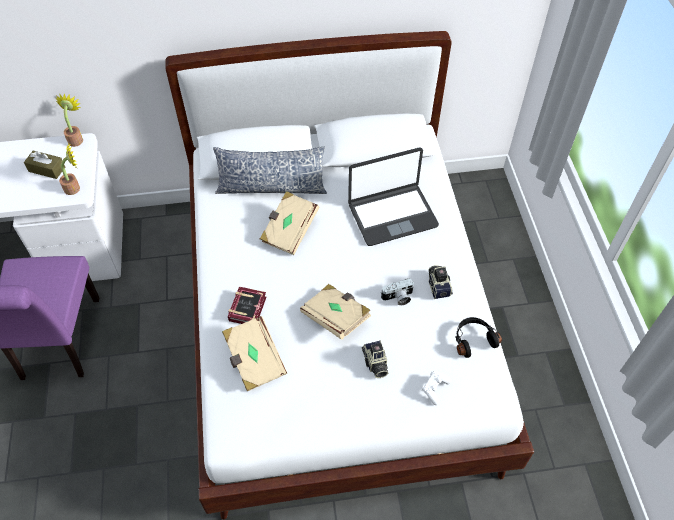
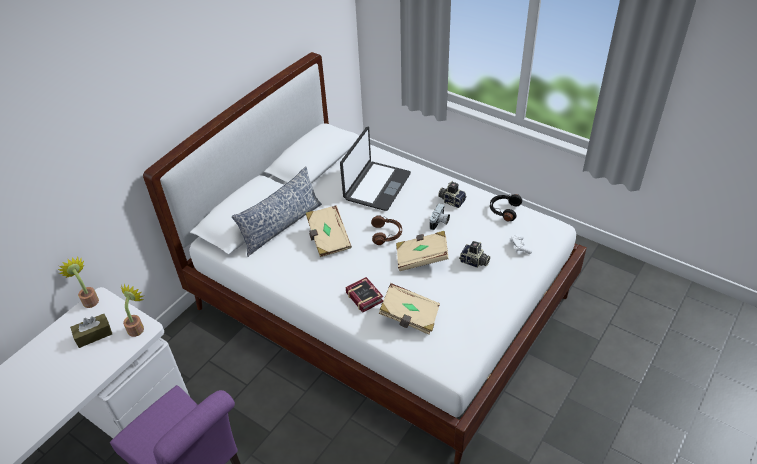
camera: 45 degrees left, 10 degrees down
none -> brown headphones [371,215,402,245]

